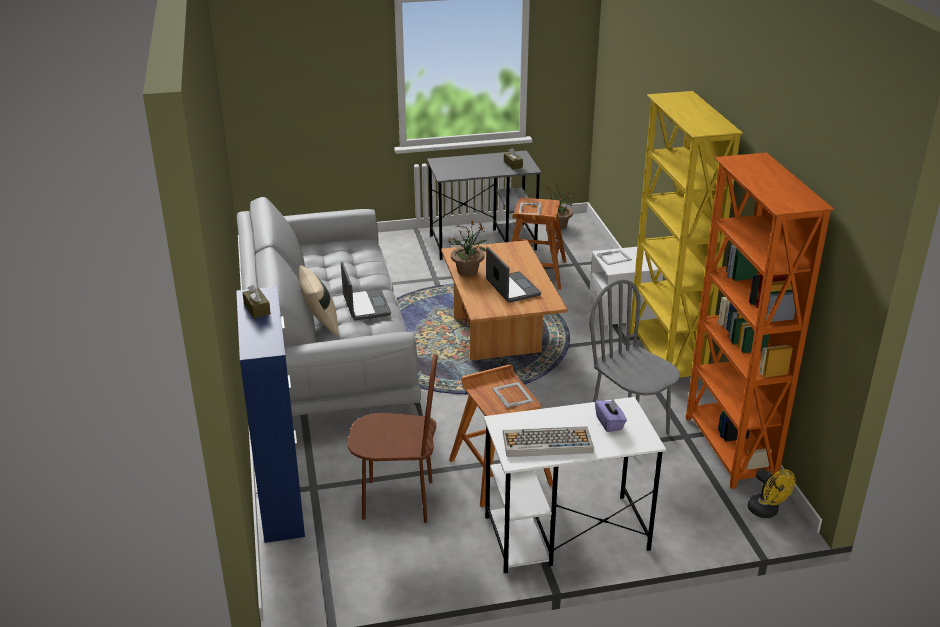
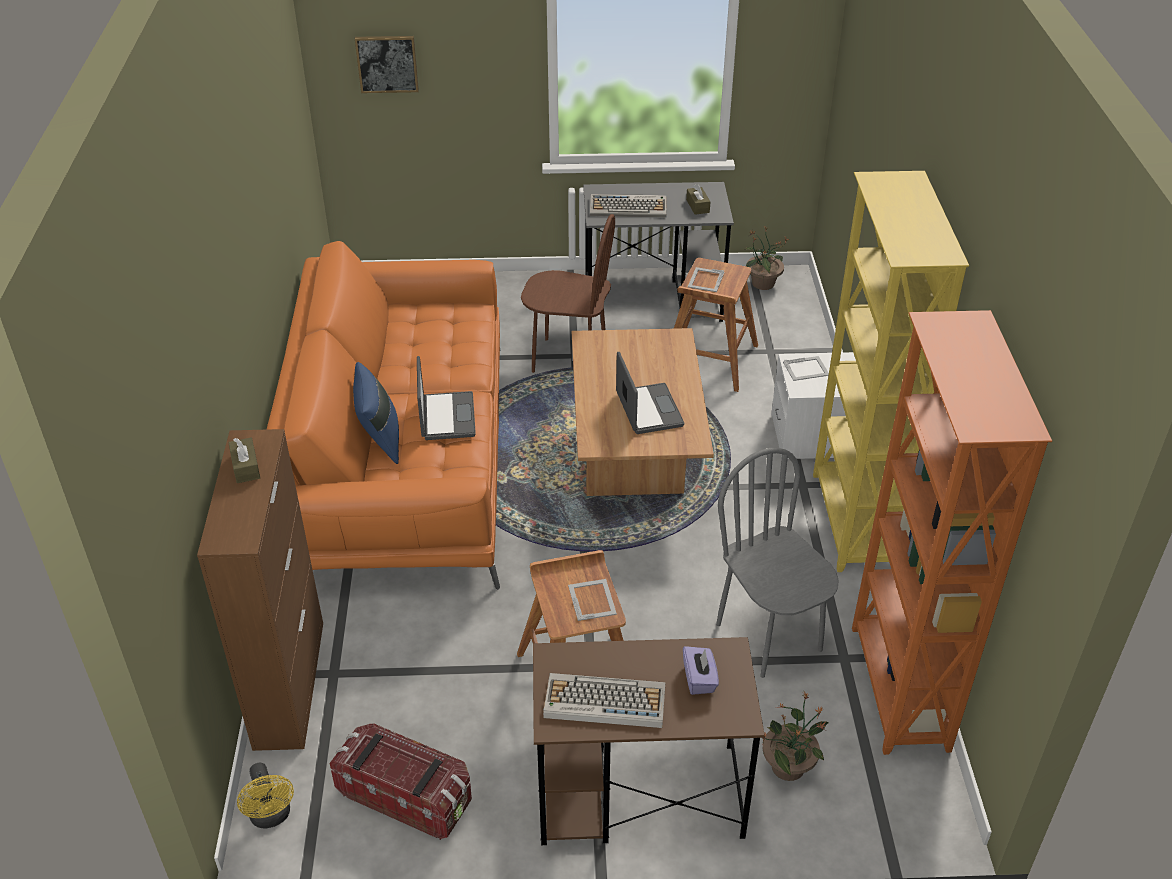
camera: 10 degrees right, 10 degrees up
blue cabinet [236,286,305,543] -> brown cabinet [197,429,323,751]
grey sofa [237,197,423,416] -> orange sofa [267,241,500,590]
beige pillow [299,265,339,336] -> blue pillow [353,362,399,464]
brown chair [347,354,437,523] -> brown chair moved to [521,214,615,373]
potted plant [447,221,488,276] -> potted plant moved to [762,692,828,781]
white desk [484,397,666,573] -> brown desk [533,637,765,845]
yellow fan [747,468,795,518] -> yellow fan moved to [237,763,294,828]
none -> storage box [330,723,472,840]
none -> picture [355,36,419,93]
none -> keyboard [590,194,667,218]

